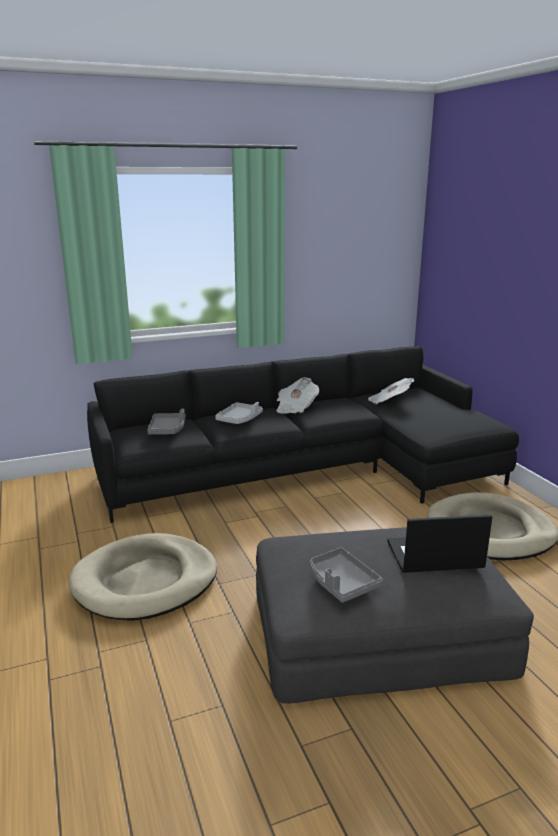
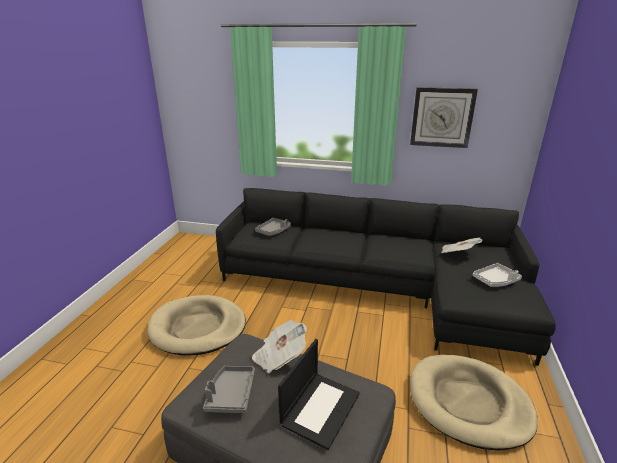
camera: 35 degrees right, 5 degrees up
grey tray [215,402,263,424] -> grey tray moved to [473,263,522,287]
newspaper [277,377,319,414] -> newspaper moved to [252,320,307,373]
laptop [387,515,492,573] -> laptop turned 90 degrees clockwise [278,339,360,450]
none -> wall clock [410,87,478,148]

